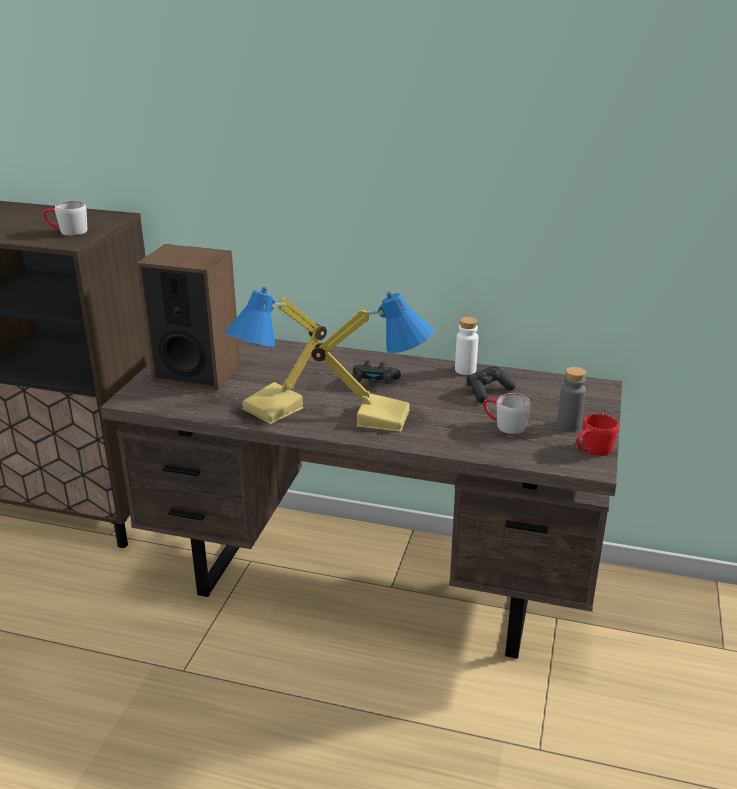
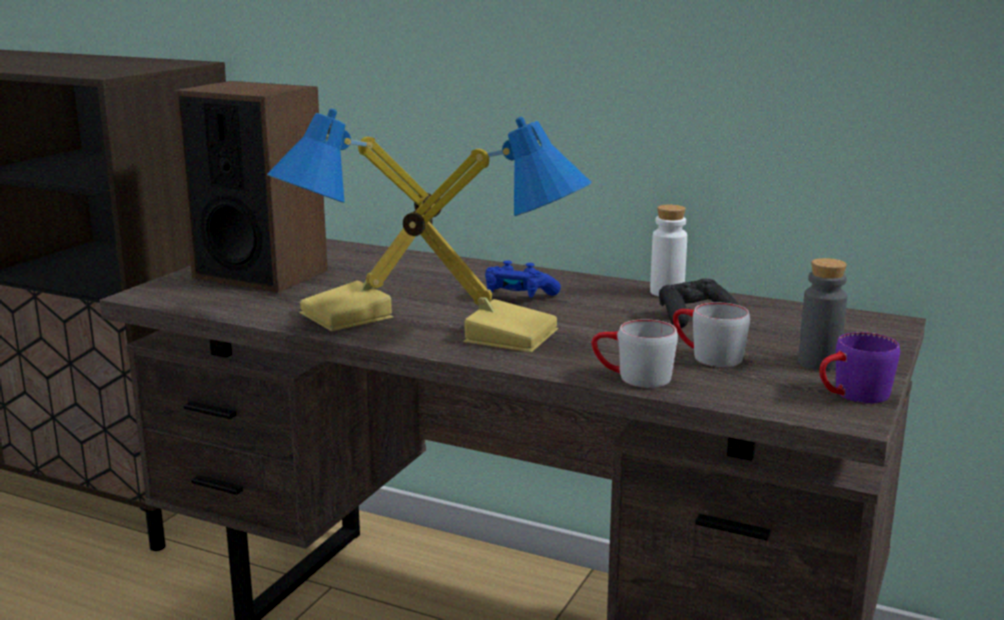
camera: 10 degrees right, 10 degrees down
grey mug [43,201,87,236] -> grey mug moved to [592,319,678,388]
black game controller [353,360,401,385] -> blue game controller [485,260,561,298]
red mug [576,413,619,456] -> purple mug [819,332,900,403]

